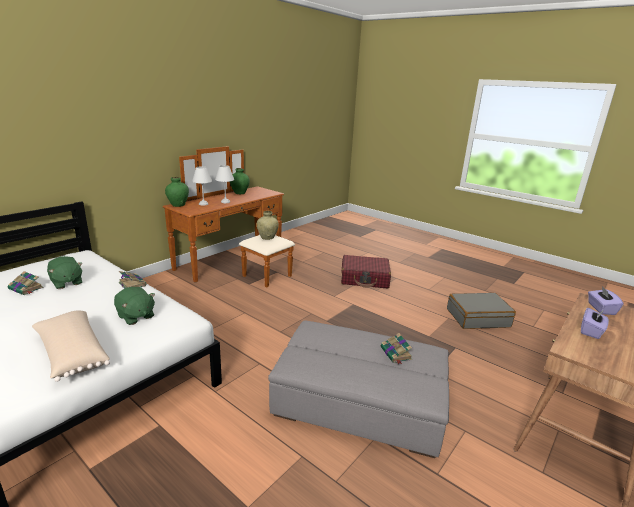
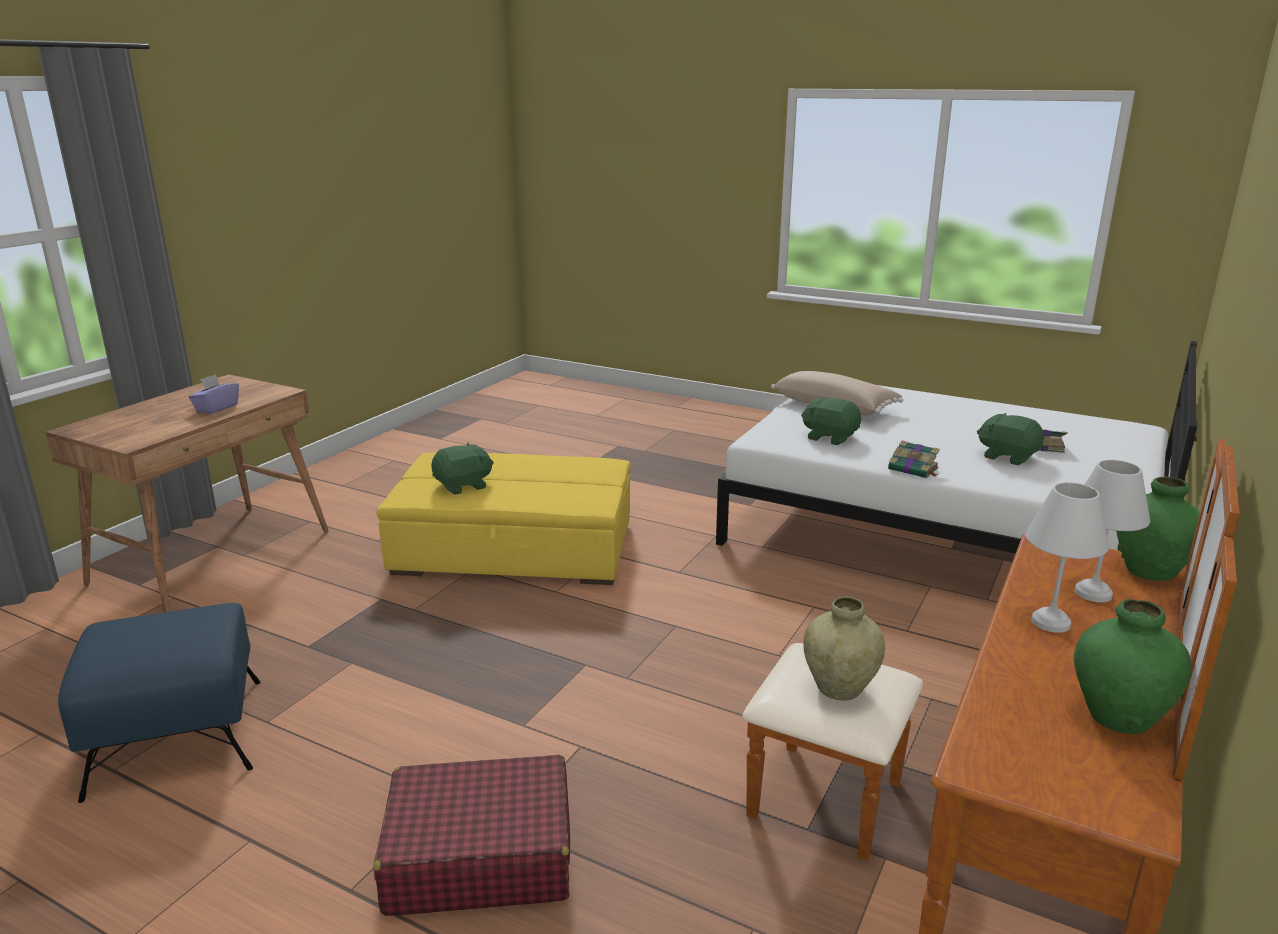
camera: 170 degrees right, 0 degrees up
grey ottoman [268,321,449,458] -> yellow ottoman [377,452,631,585]
book [381,333,412,364] -> green plush toy [431,443,494,495]
grey suitcase [447,293,516,329] -> blue ottoman [58,603,261,803]
purple tissue box [588,286,624,315] -> none

